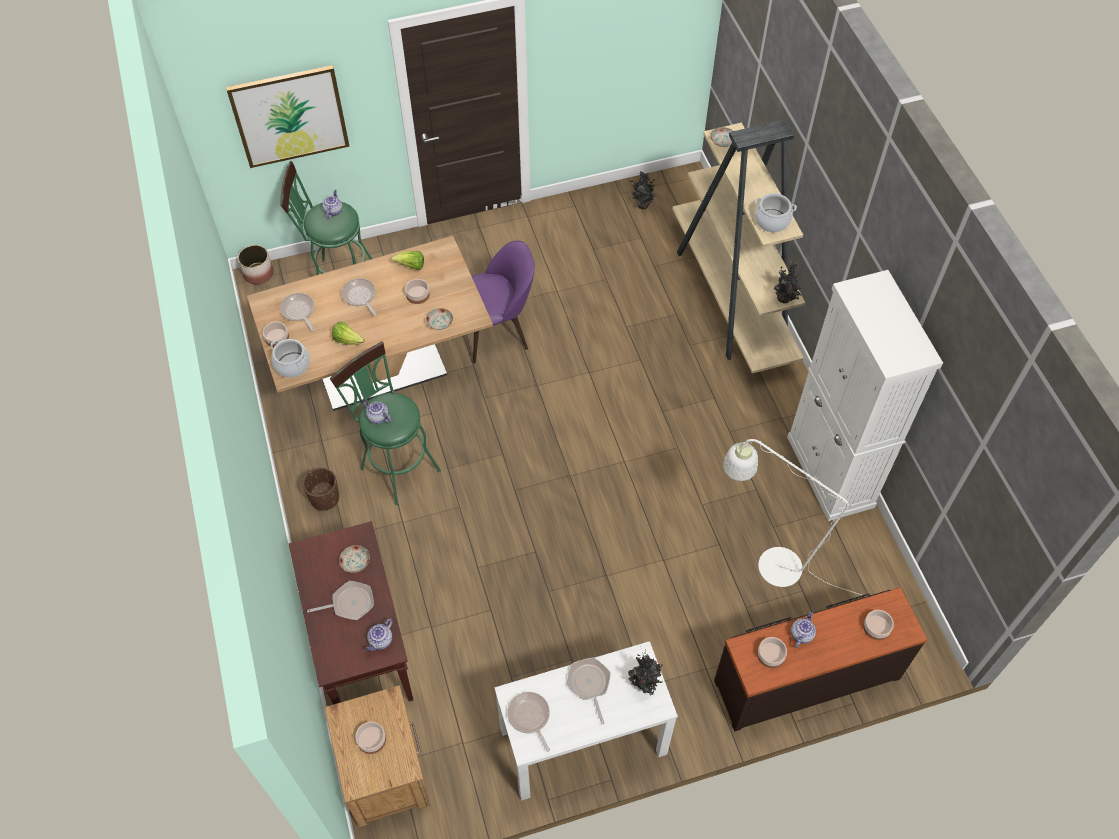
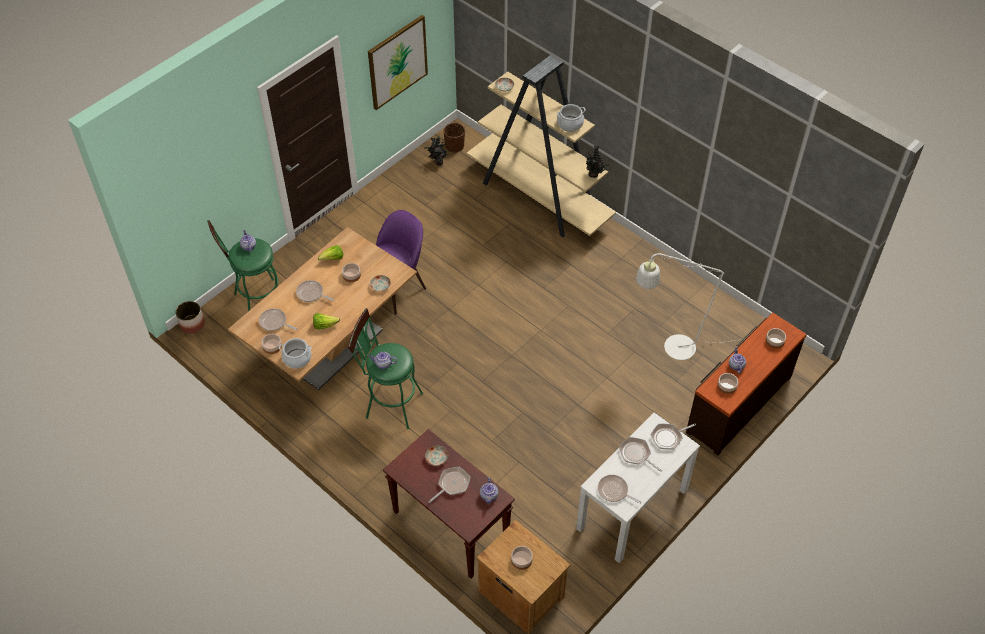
camera: 30 degrees left, 5 degrees down
picture [226,65,349,168] -> picture moved to [368,15,428,110]
brown planter [303,467,339,511] -> brown planter moved to [443,123,465,153]
potted plant [628,650,663,695] -> frying pan [651,424,696,450]
white cabinet [787,270,943,521] -> none

